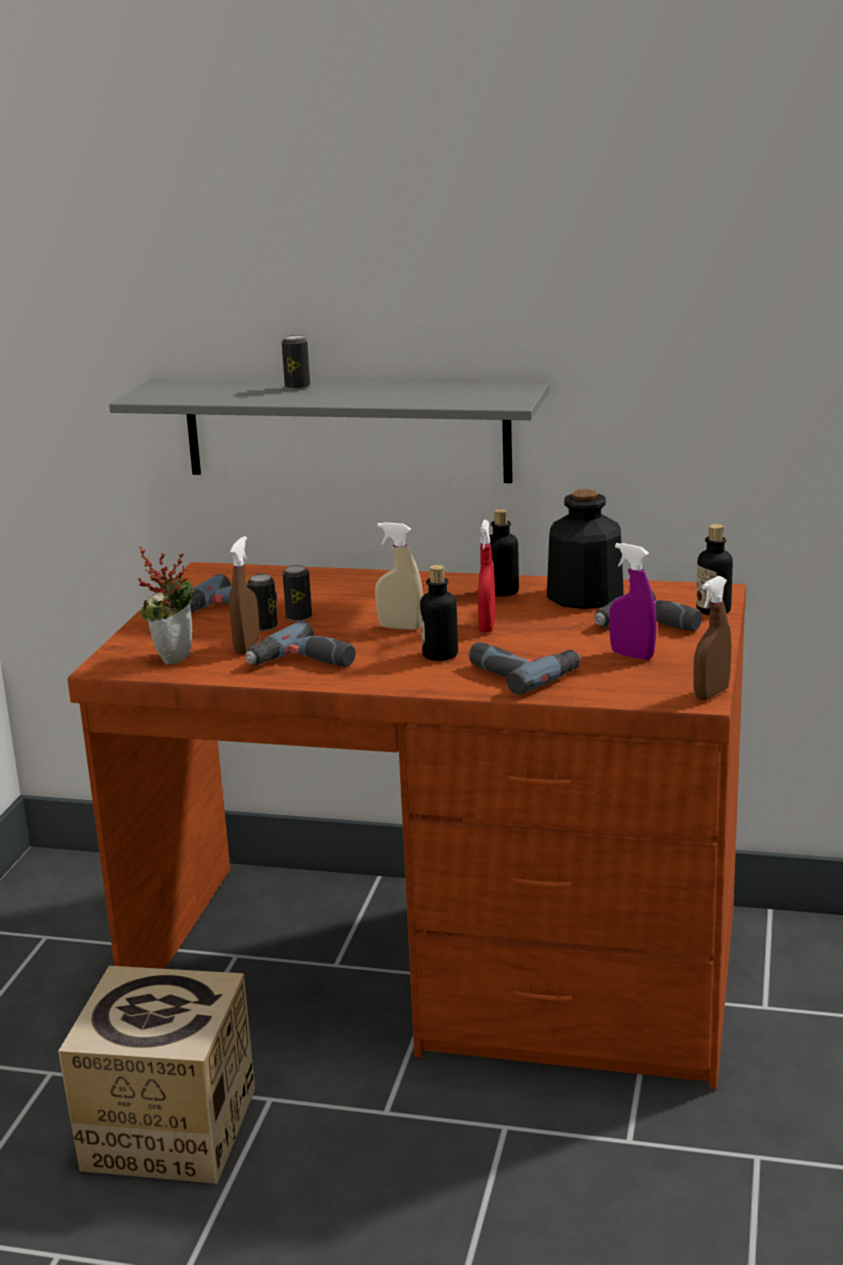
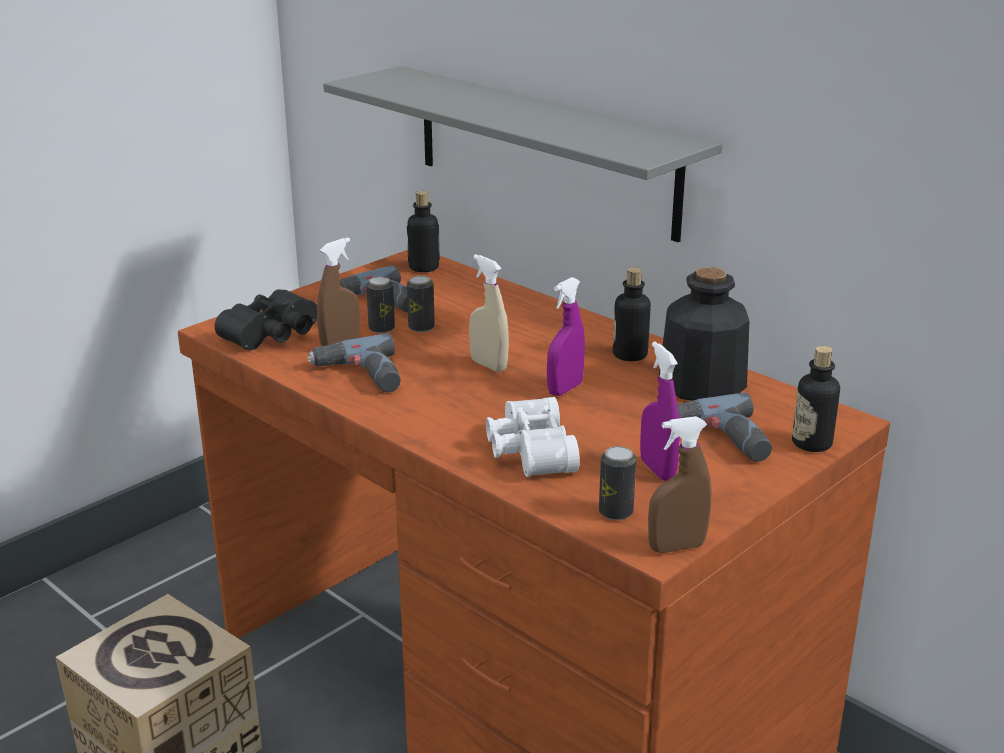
camera: 30 degrees right, 5 degrees up
potted plant [138,546,194,665] -> black binoculars [215,289,317,350]
can [282,335,310,390] -> can moved to [599,446,636,520]
bottle [420,565,458,661] -> bottle moved to [407,191,440,272]
power drill [469,642,580,695] -> white binoculars [486,397,580,477]
red spray bottle [478,520,495,632] -> purple spray bottle [547,277,585,396]

